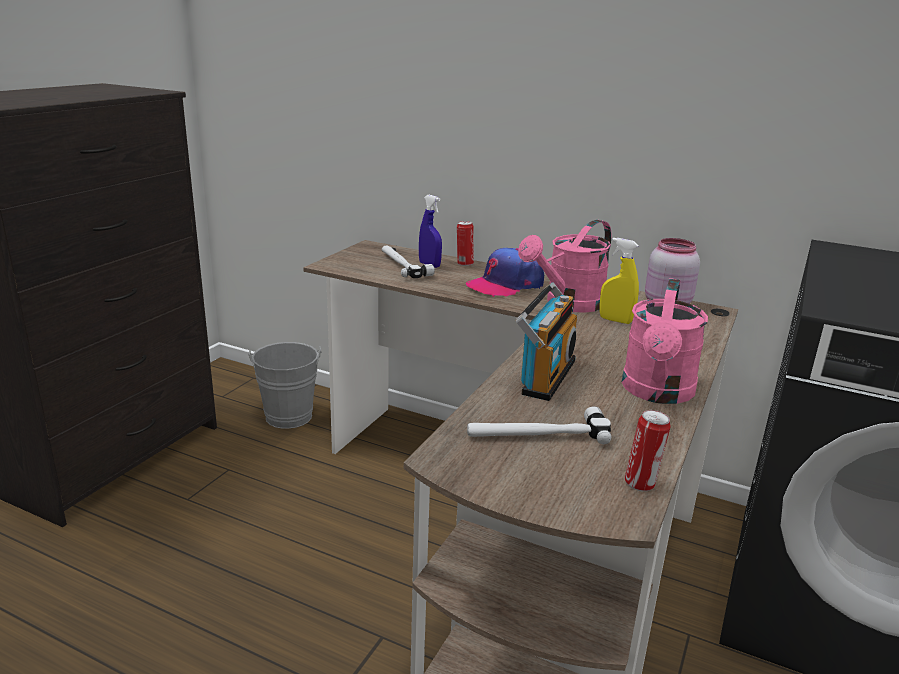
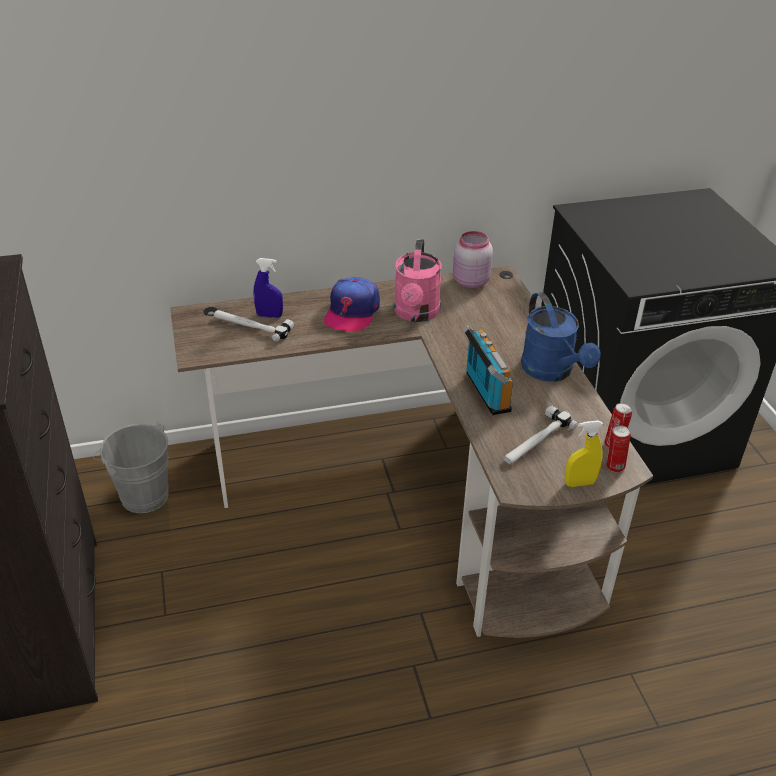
camera: 40 degrees left, 15 degrees up
can [457,221,474,266] -> can moved to [606,425,631,472]
yellow spray bottle [600,238,639,324] -> yellow spray bottle moved to [564,420,603,487]
pink watering can [622,278,708,404] -> blue watering can [521,292,601,382]

